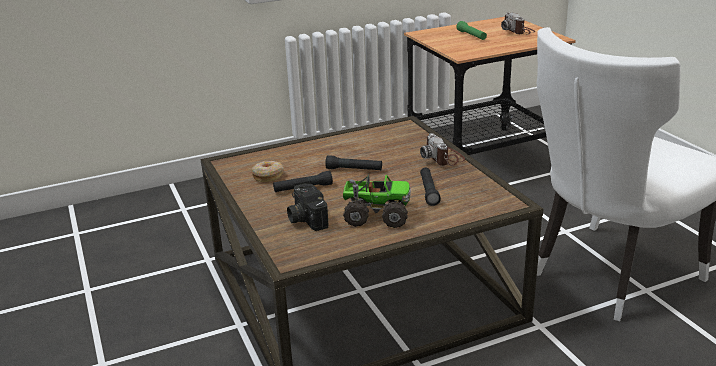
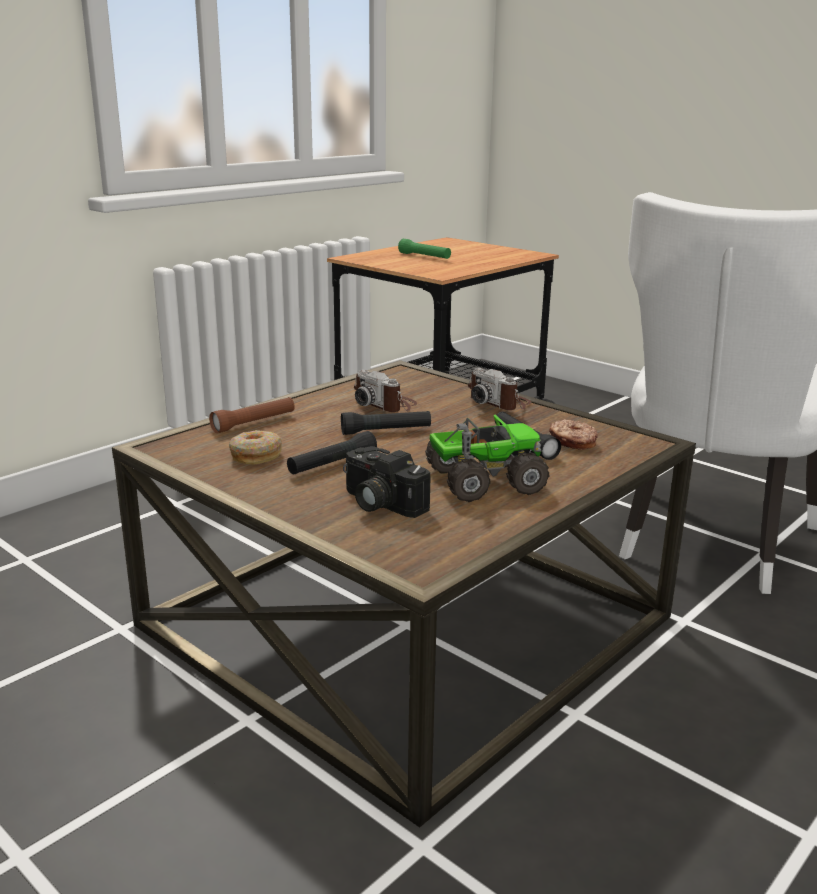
camera: 25 degrees left, 5 degrees down
camera [501,12,535,35] -> camera moved to [354,370,417,412]
none -> brown flashlight [209,397,295,433]
none -> donut [549,419,598,450]

